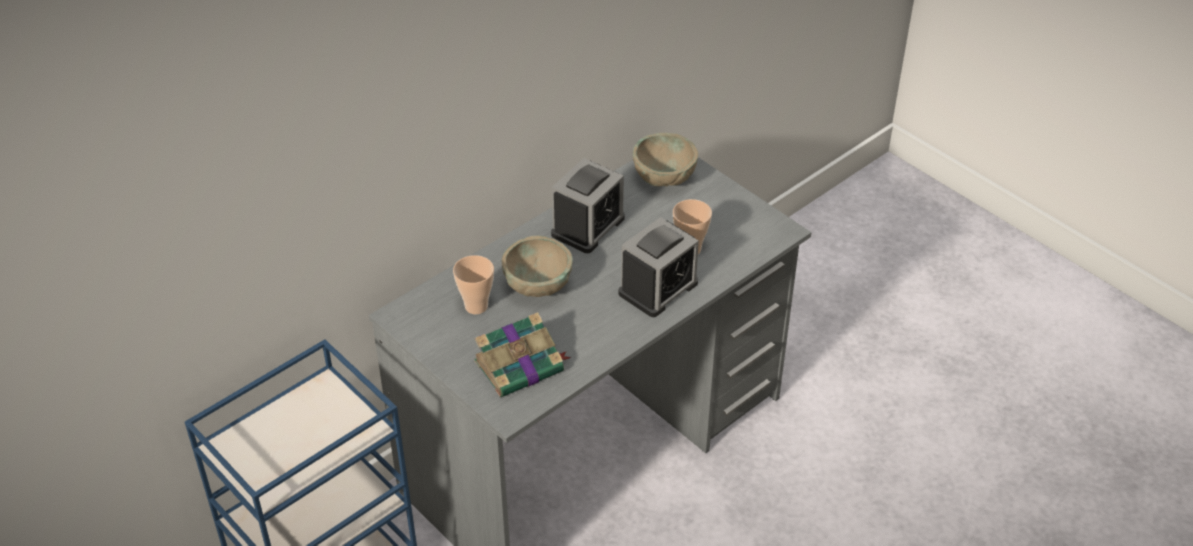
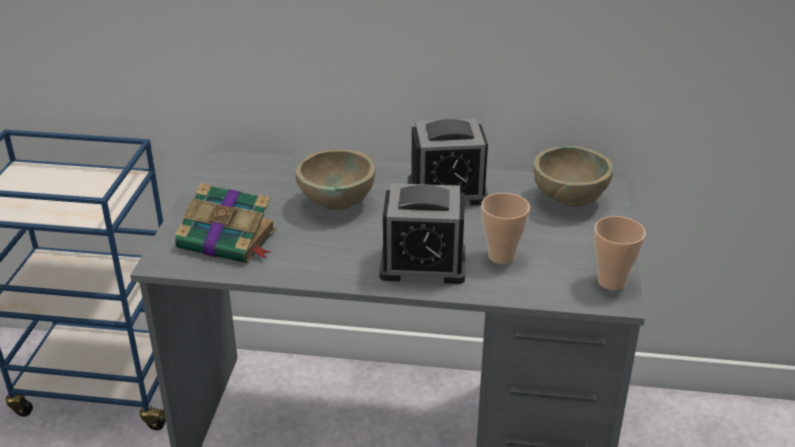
camera: 50 degrees right, 10 degrees down
cup [453,255,494,314] -> cup moved to [594,216,646,290]

